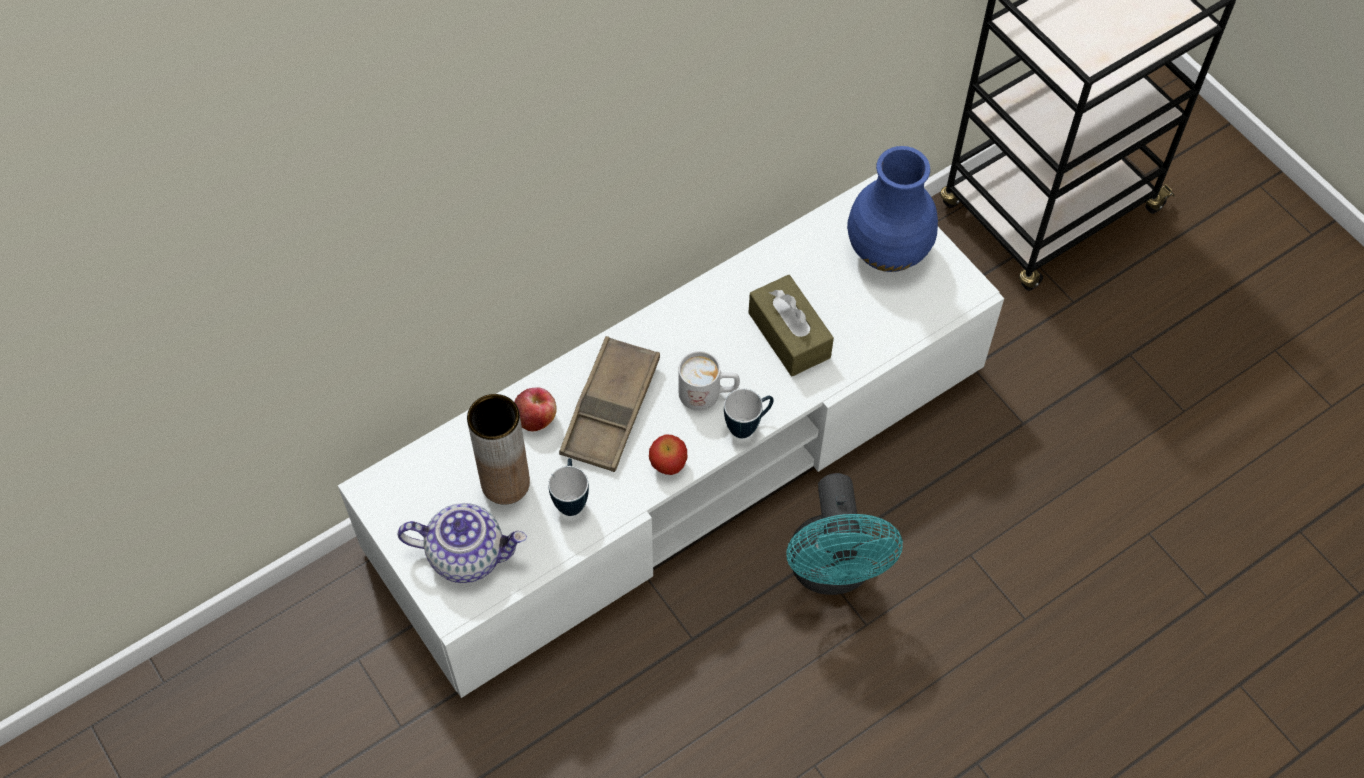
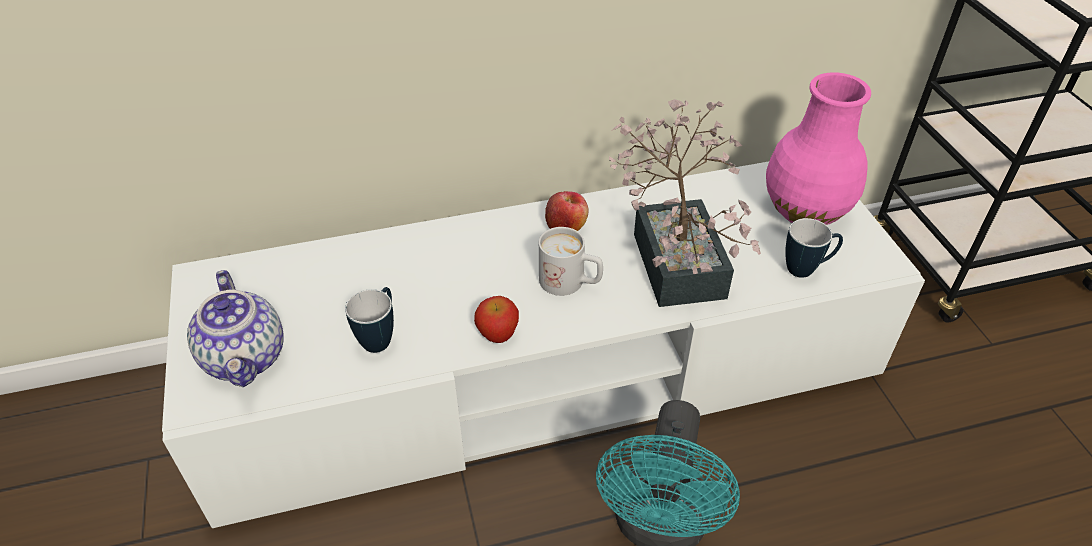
camera: 20 degrees right, 15 degrees down
teapot [398,503,527,583] -> teapot turned 45 degrees clockwise [187,270,284,387]
brown vase [467,394,530,505] -> none
apple [515,387,557,431] -> apple moved to [545,191,589,231]
brown tray [559,336,660,472] -> none
mug [724,389,774,438] -> mug moved to [785,218,843,278]
brown tissue box [749,275,834,377] -> potted plant [609,99,761,307]
blue vase [847,146,938,272] -> pink vase [766,72,871,225]

